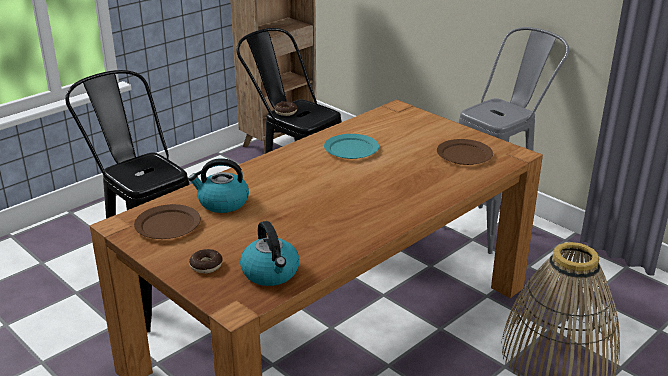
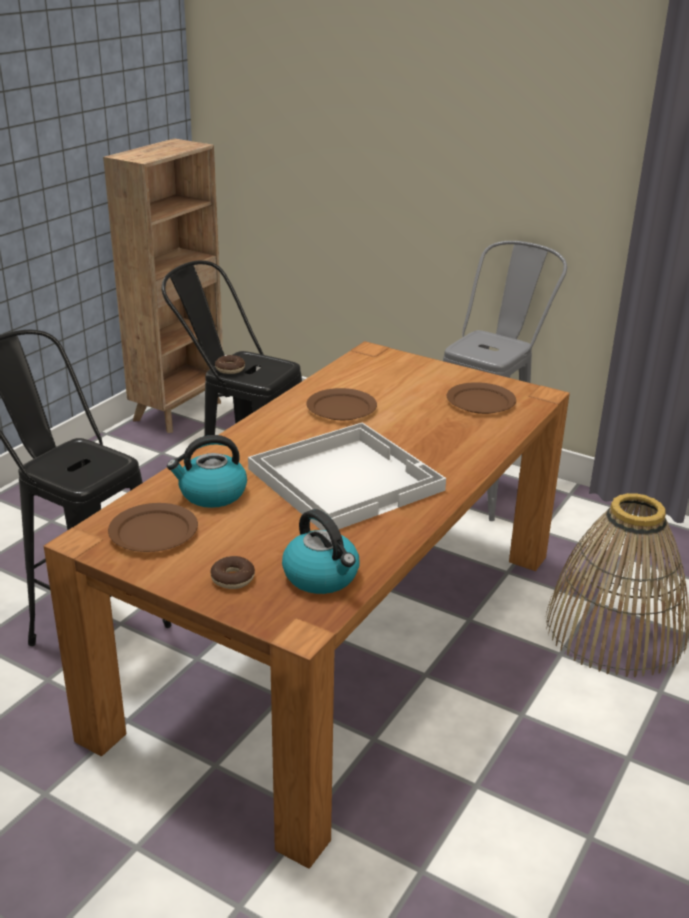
camera: 15 degrees left, 0 degrees up
turquoise plate [324,134,379,159] -> brown plate [306,388,377,420]
none -> white tray [248,422,446,530]

